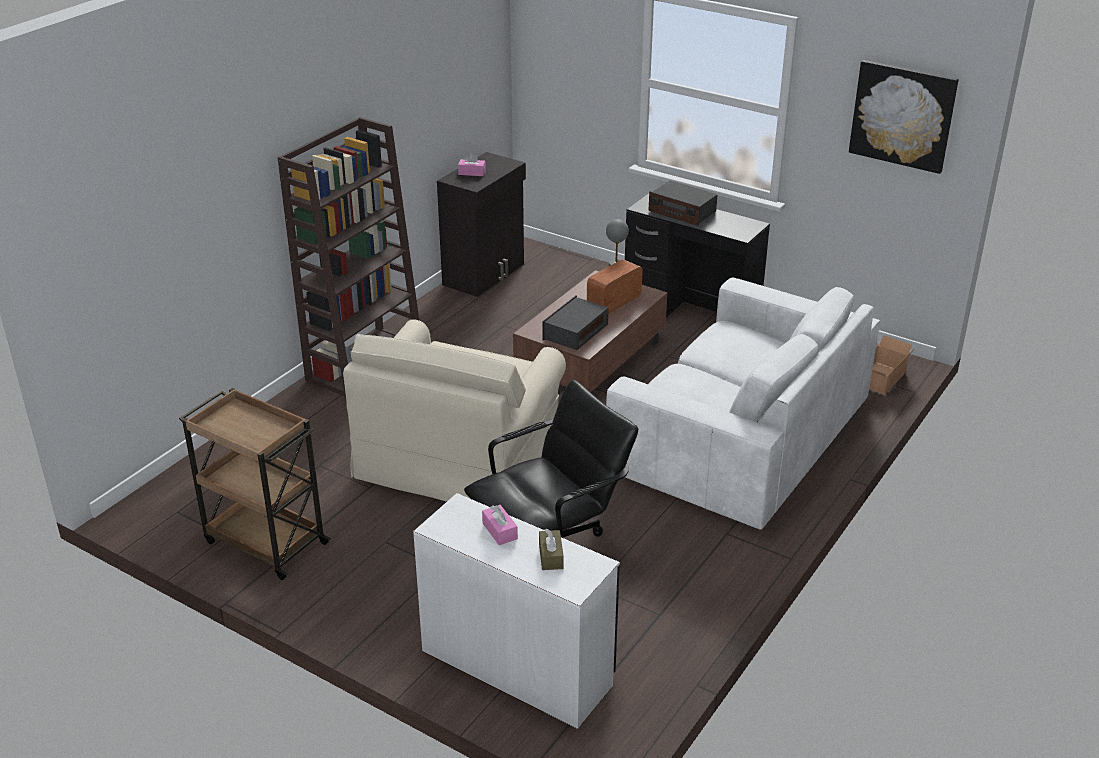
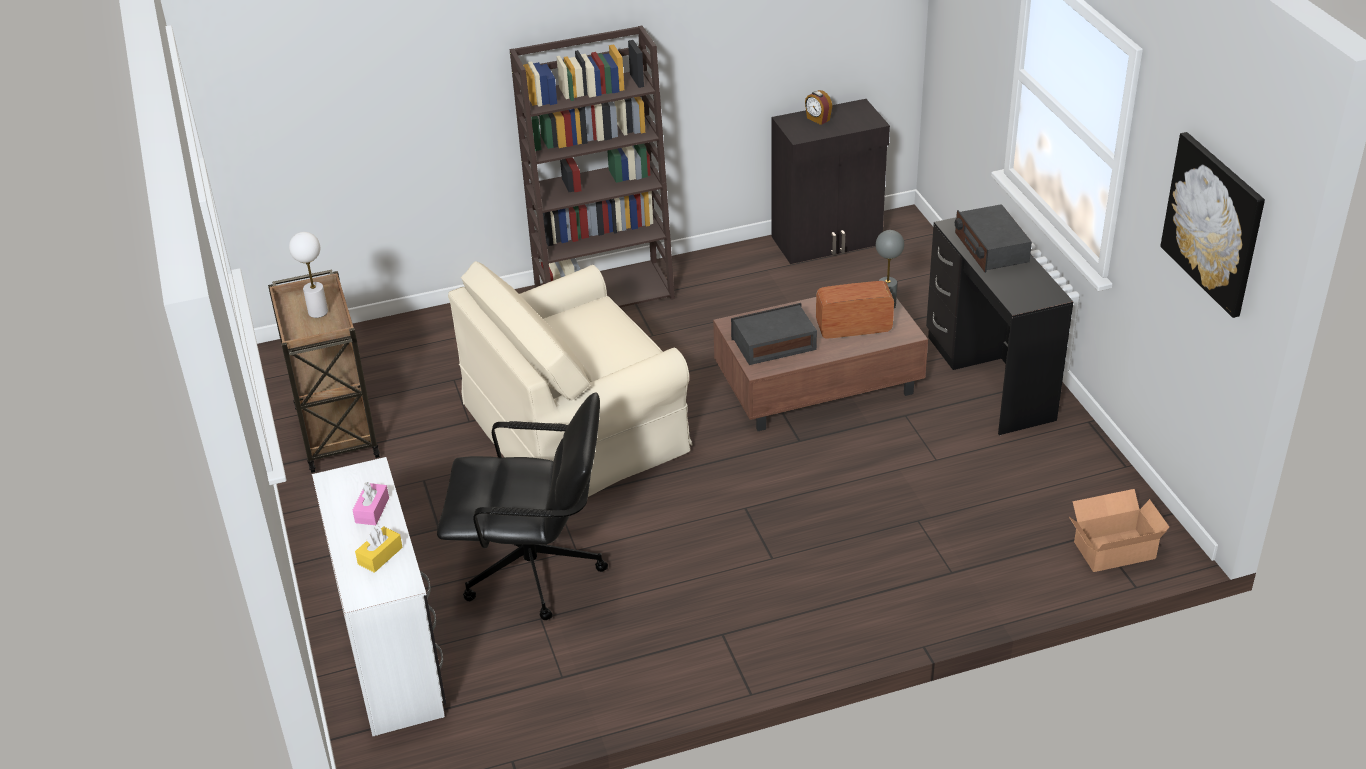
camera: 40 degrees right, 5 degrees up
pink tissue box [458,153,486,176] -> alarm clock [805,90,832,125]
brown tissue box [539,529,564,570] -> yellow tissue box [355,526,403,573]
white sofa [606,278,880,530] -> none
none -> white table lamp [289,232,328,318]

